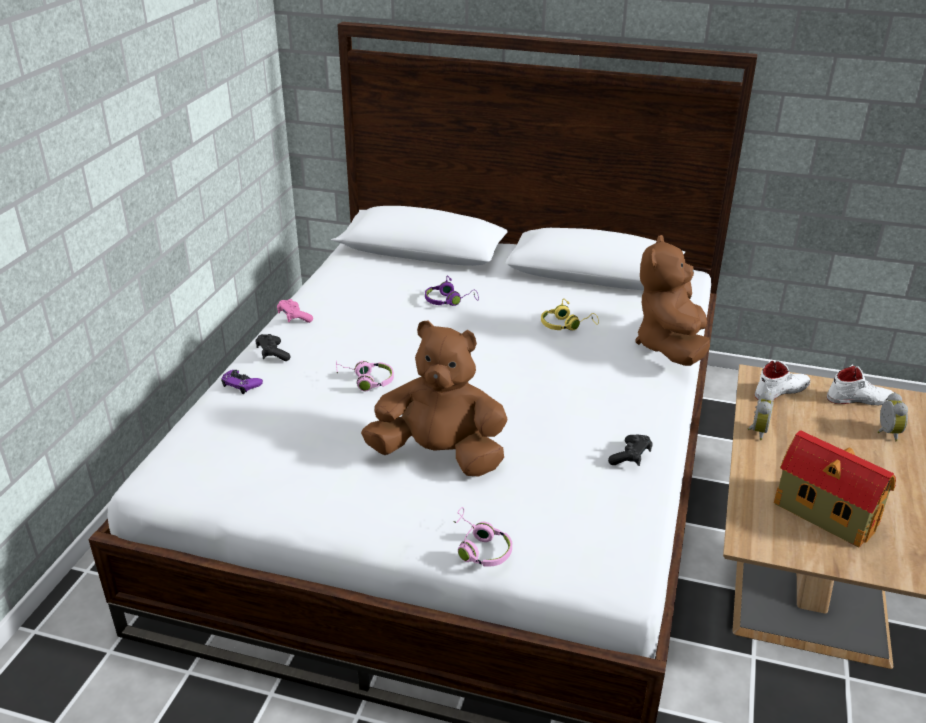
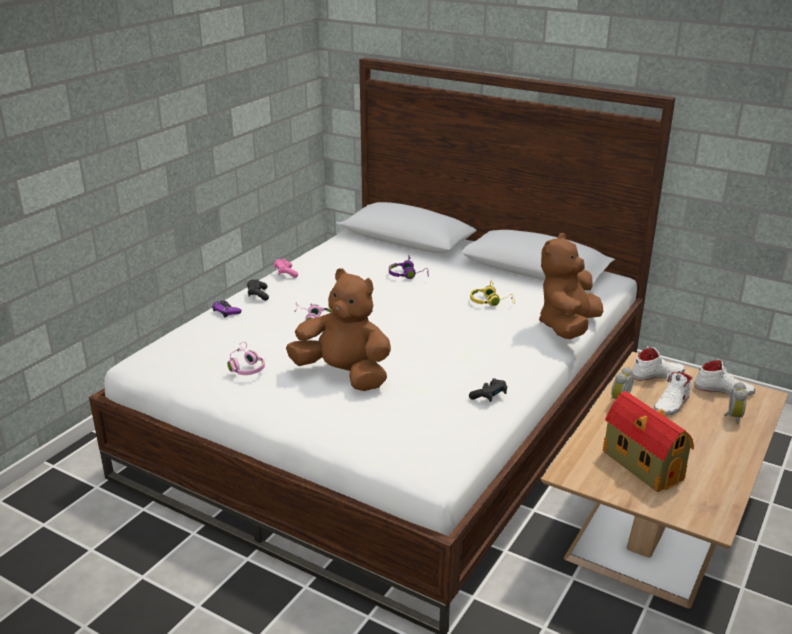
camera: 15 degrees right, 5 degrees down
pink headphones [453,507,512,566] -> pink headphones moved to [227,342,265,375]
none -> white shoe [654,372,693,415]

